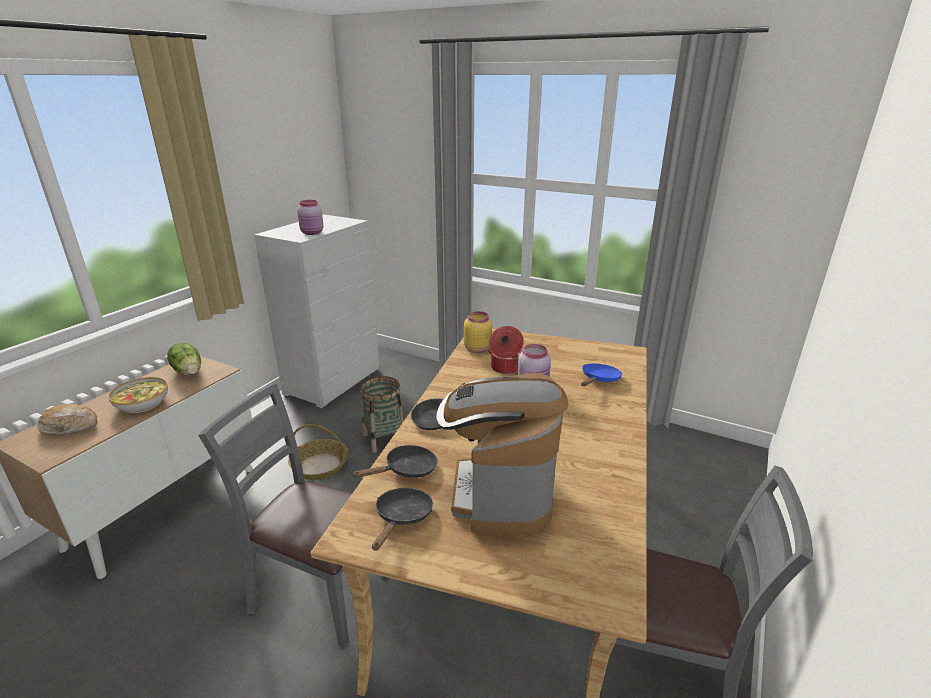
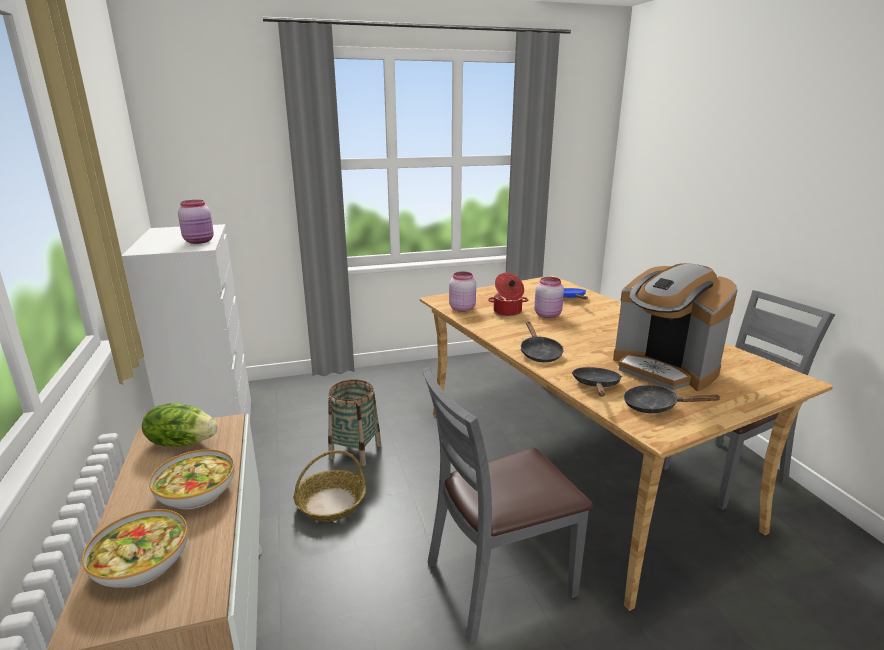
camera: 45 degrees left, 5 degrees down
bread [37,404,97,435] -> bowl [82,509,188,588]
black frying pan [372,488,433,551] -> black frying pan turned 45 degrees counterclockwise [623,385,721,413]
yellow jar [464,311,492,353] -> pink jar [449,272,476,312]

